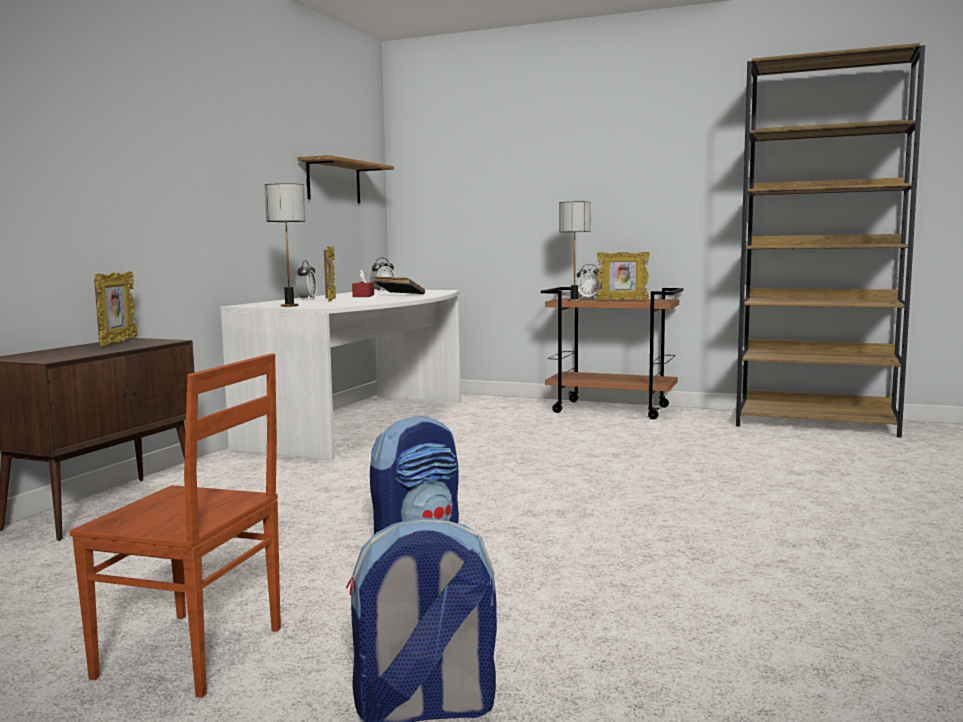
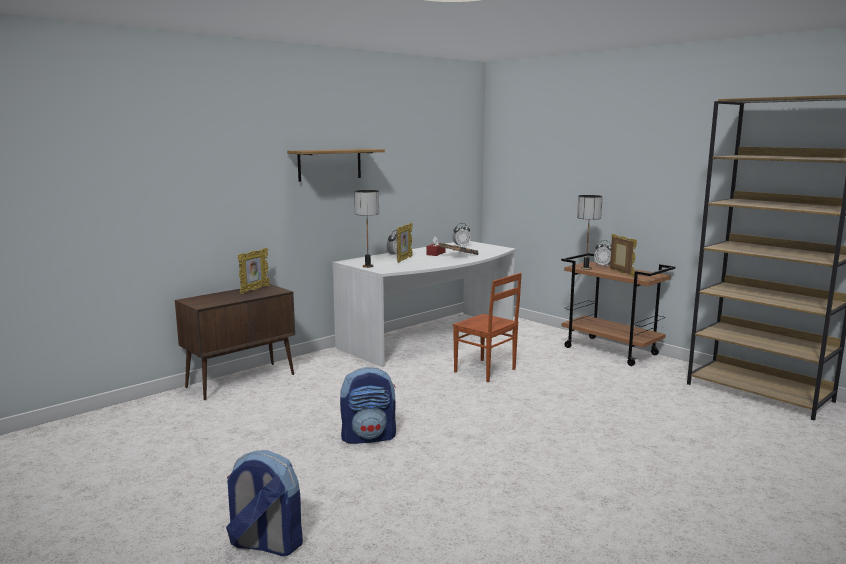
camera: 25 degrees right, 5 degrees up
brown chair [70,353,281,698] -> brown chair moved to [453,273,522,382]
shelf [297,155,394,203] -> shelf moved to [287,149,385,182]
picture frame [597,252,650,301] -> picture frame turned 150 degrees counterclockwise [609,234,637,276]

